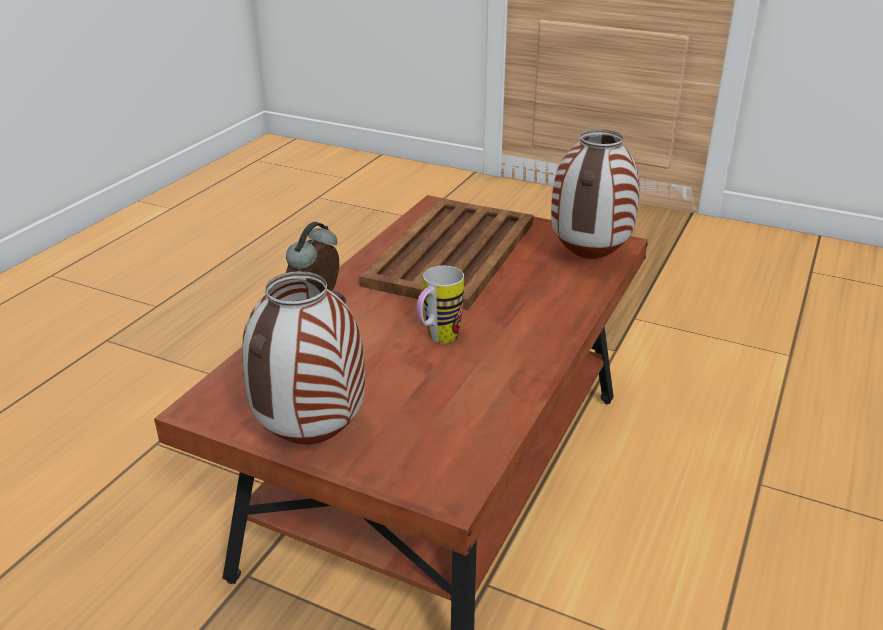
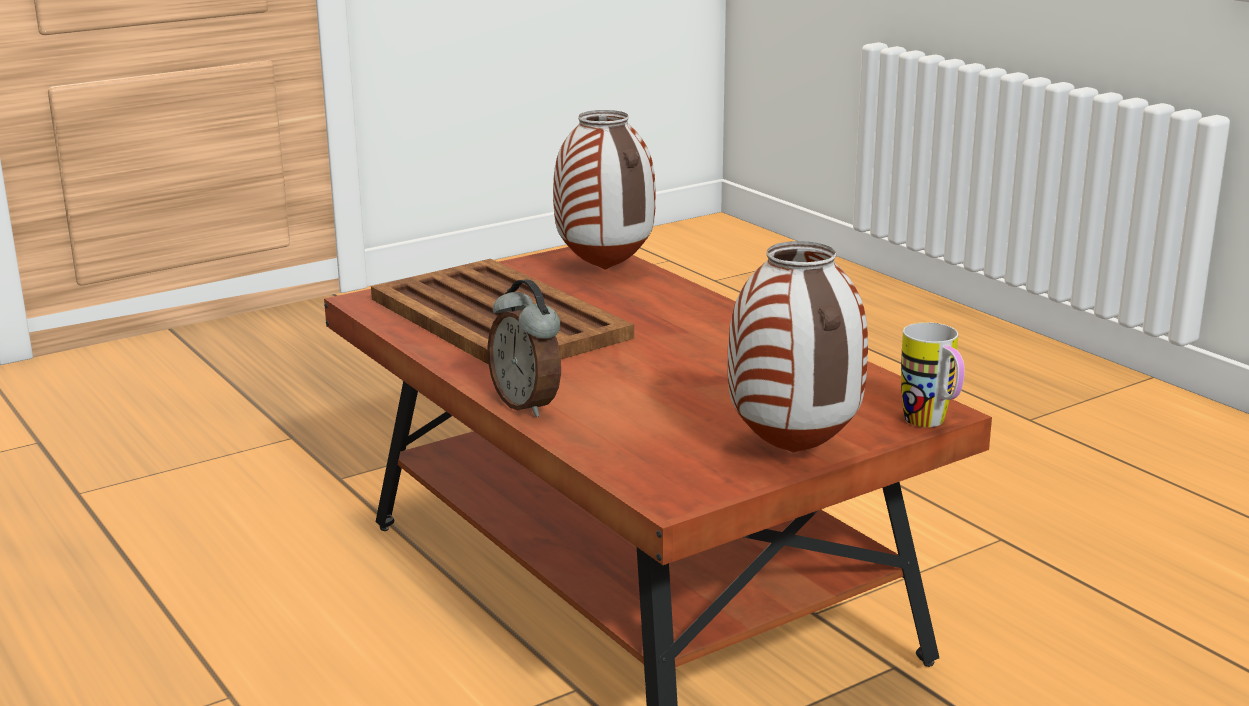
camera: 60 degrees left, 10 degrees down
mug [417,266,464,343] -> mug moved to [901,322,965,427]

